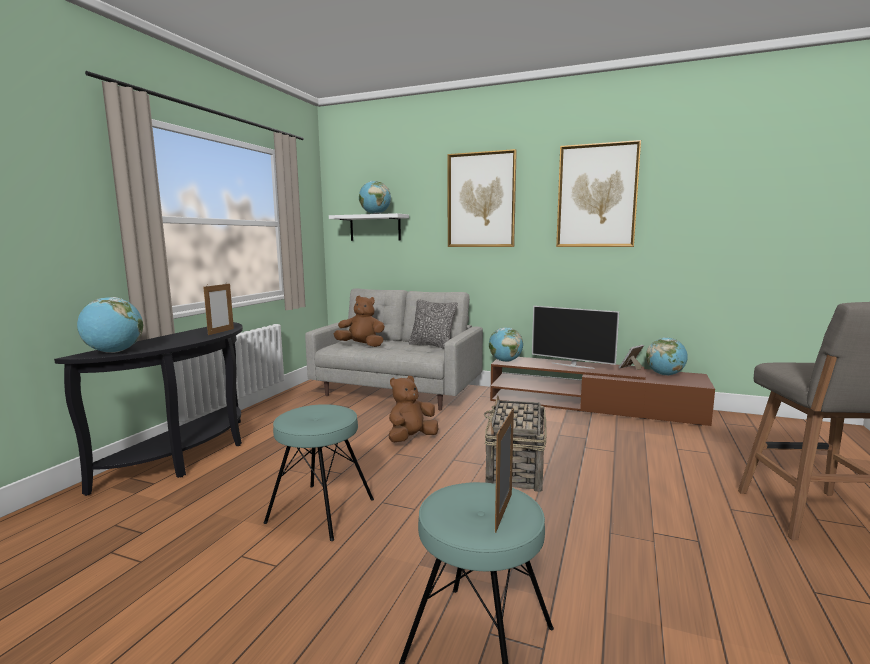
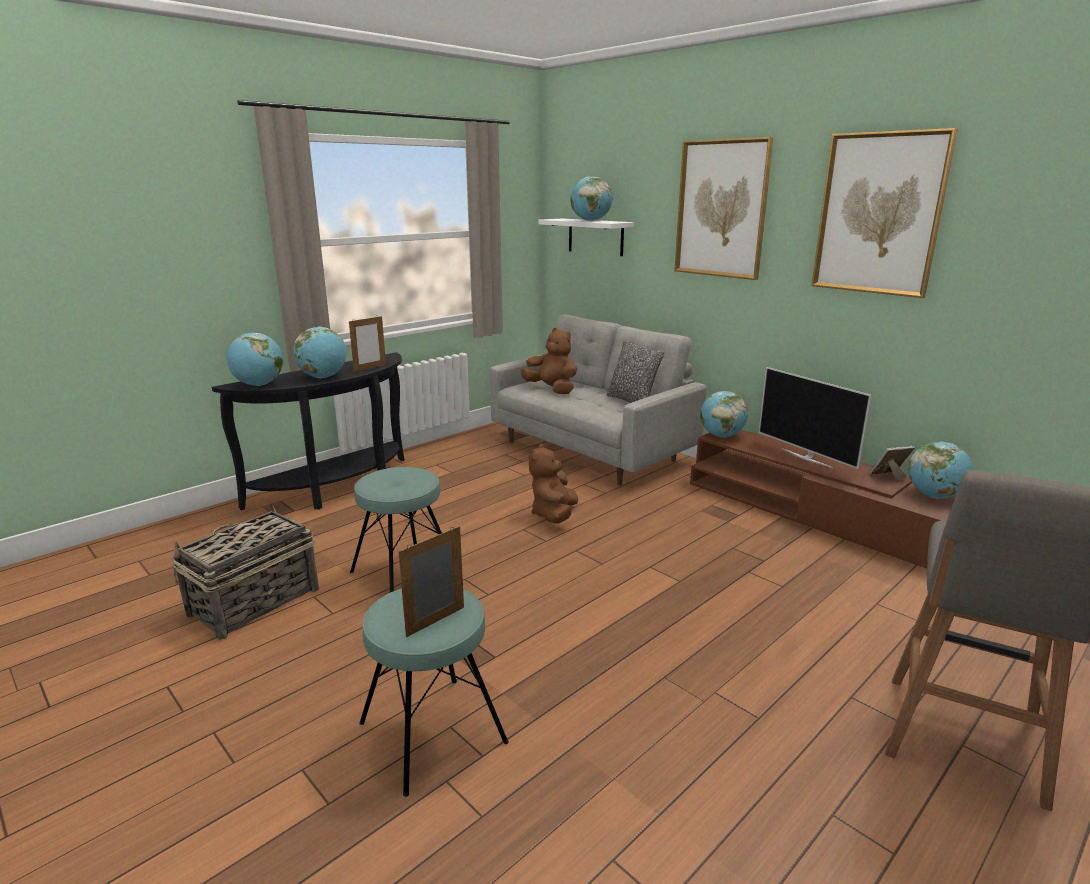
camera: 25 degrees right, 10 degrees up
brown plush toy [389,376,439,443] -> brown plush toy turned 60 degrees counterclockwise [529,443,578,523]
basket [484,395,547,492] -> basket moved to [171,504,319,640]
none -> globe [293,326,346,378]

